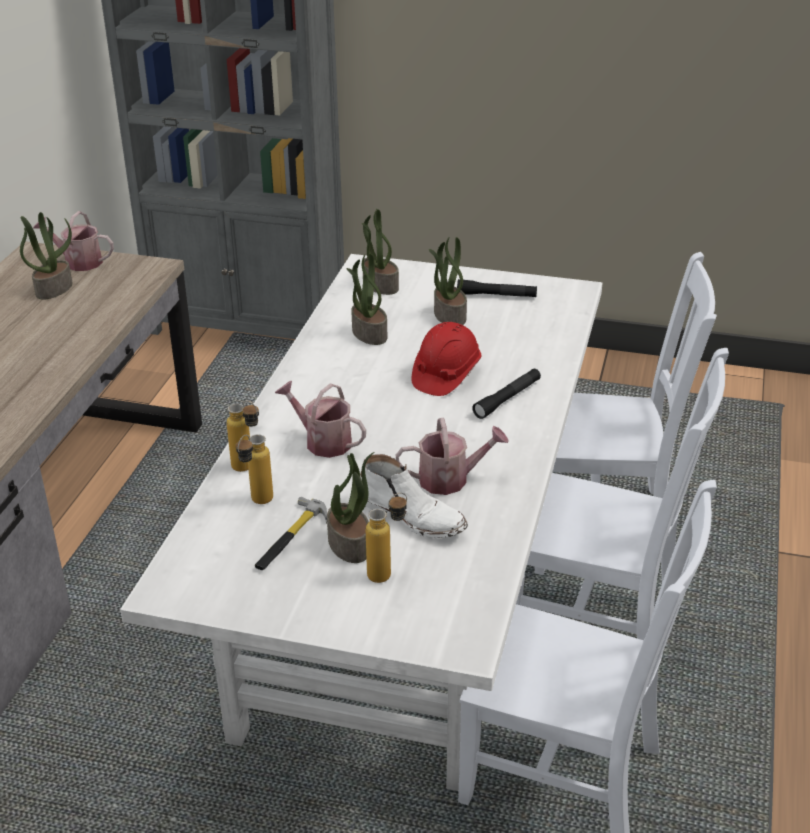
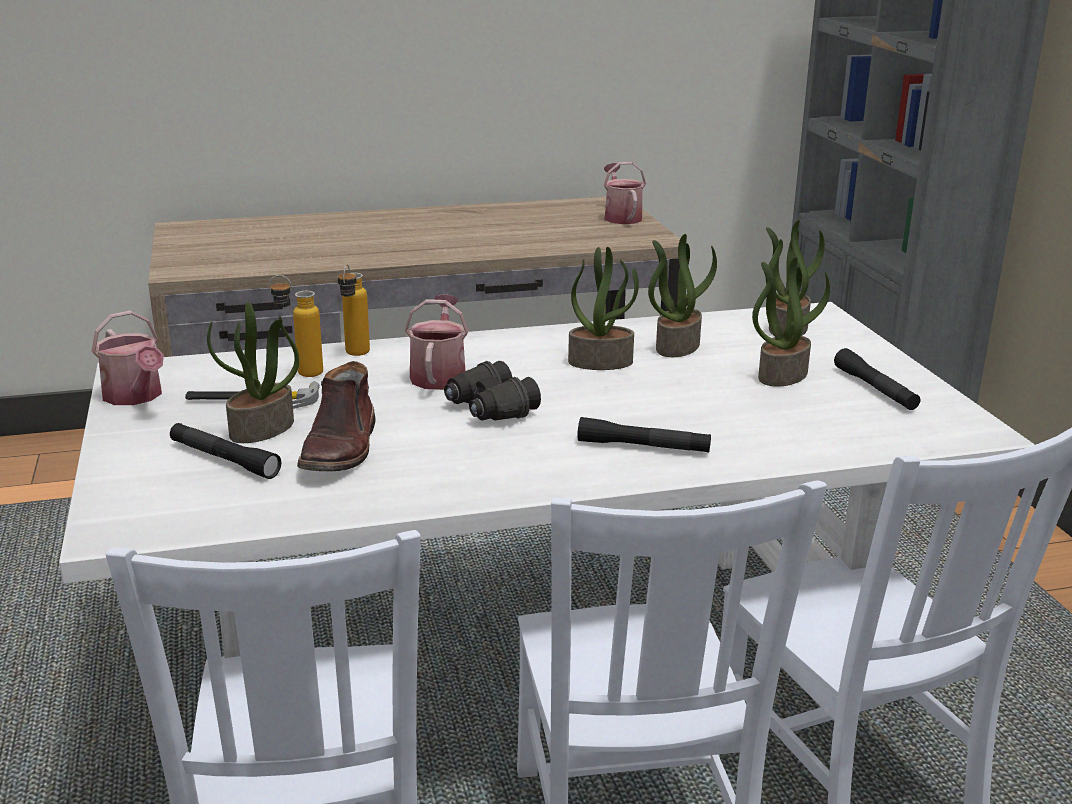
camera: 60 degrees right, 10 degrees down
potted plant [20,212,72,300] -> potted plant moved to [568,247,639,370]
white boot [360,454,468,538] -> brown boot [297,361,376,471]
bottle [366,493,407,583] -> black flashlight [170,423,281,479]
watering can [395,418,509,495] -> watering can moved to [91,311,164,405]
red hard hat [412,322,481,396] -> none
none -> black binoculars [444,361,541,421]

